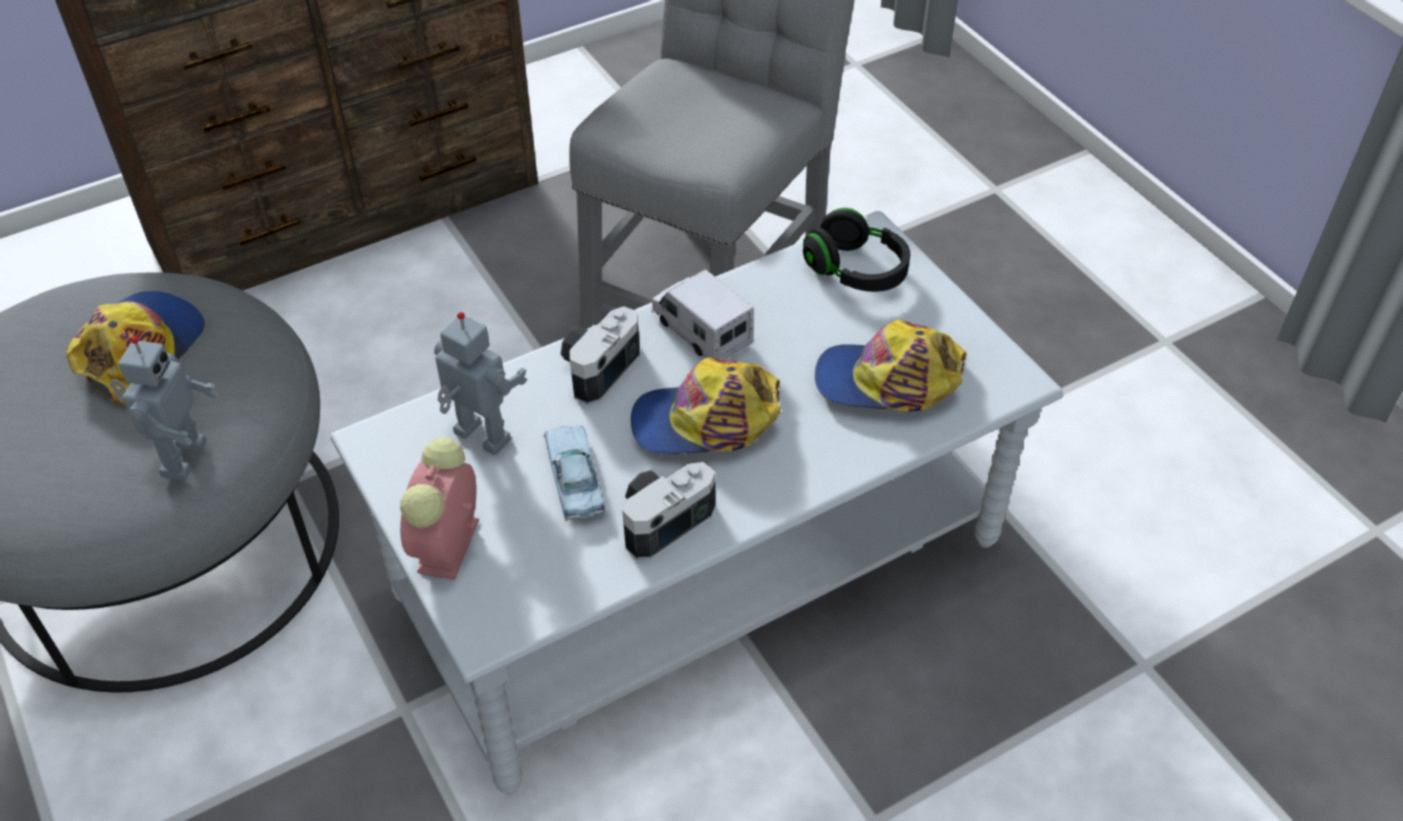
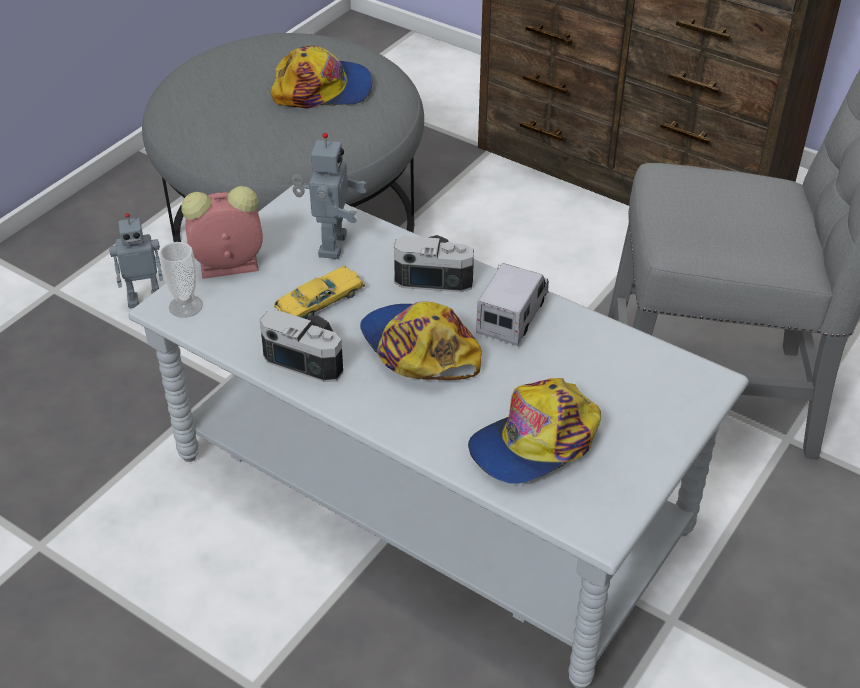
camera: 65 degrees right, 5 degrees down
toy robot [110,336,218,480] -> toy robot moved to [109,213,163,308]
blue toy car [544,426,605,521] -> yellow toy car [274,265,365,319]
black headphones [803,208,910,292] -> none
cap [815,320,967,412] -> cap turned 105 degrees counterclockwise [468,378,601,484]
none -> cup [159,242,203,318]

